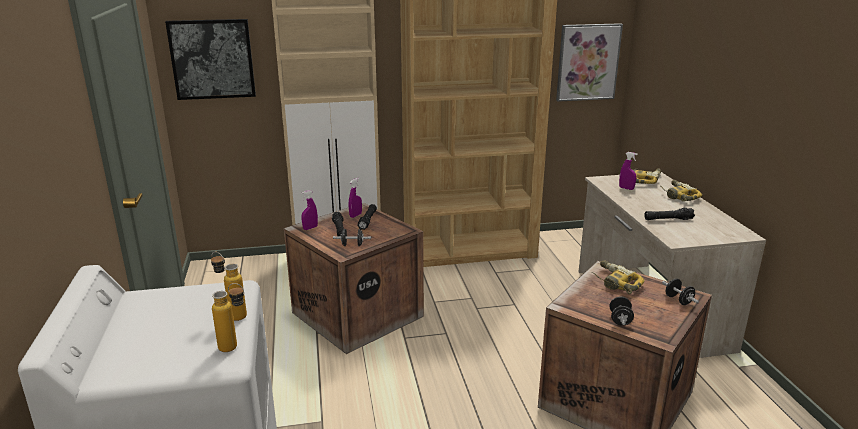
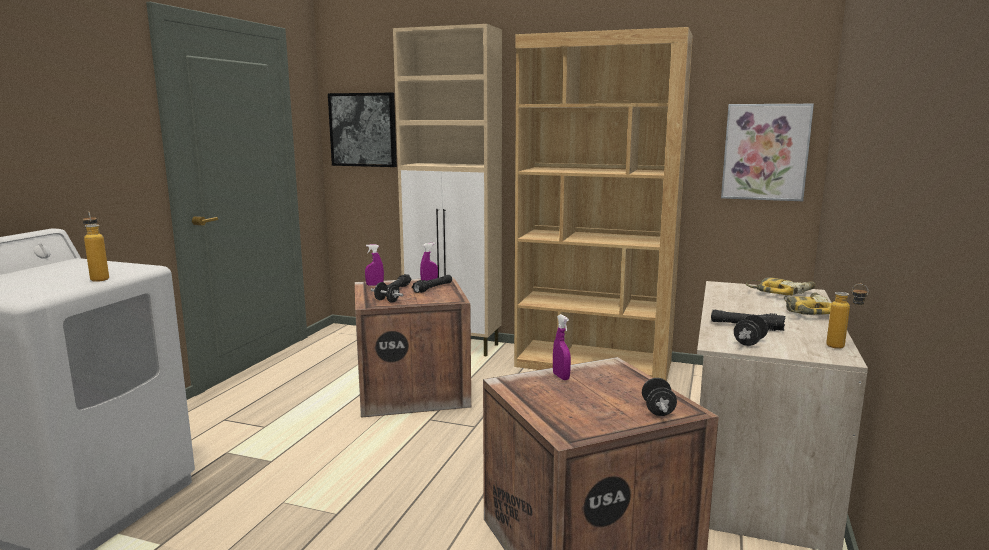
camera: 30 degrees right, 10 degrees down
bottle [212,283,244,352] -> bottle moved to [826,284,868,349]
power drill [592,260,644,294] -> none
black dumbbell [609,297,634,325] -> black dumbbell moved to [734,315,768,346]
purple spray bottle [619,152,638,190] -> purple spray bottle moved to [553,314,571,380]

